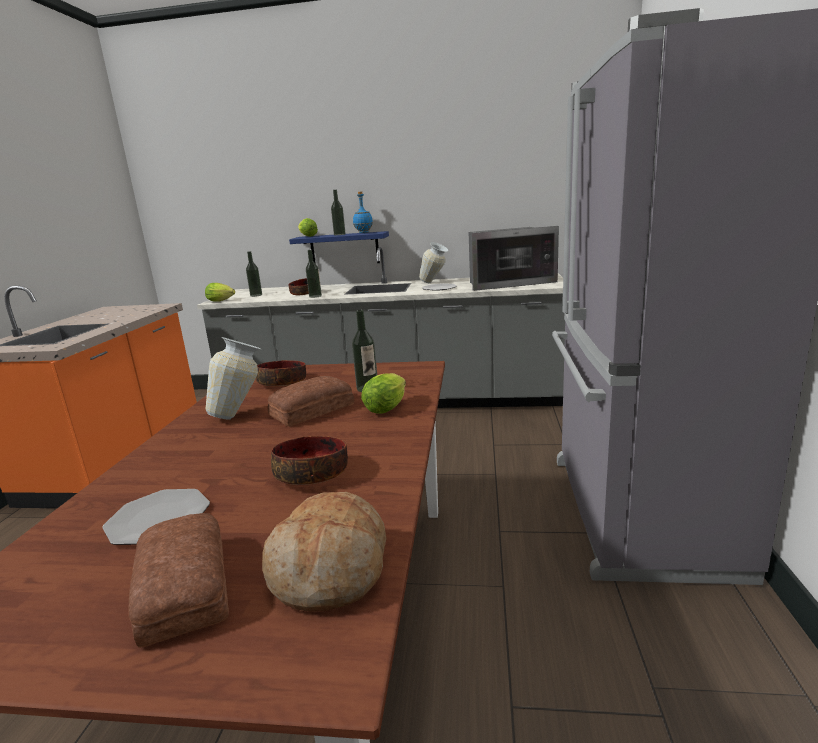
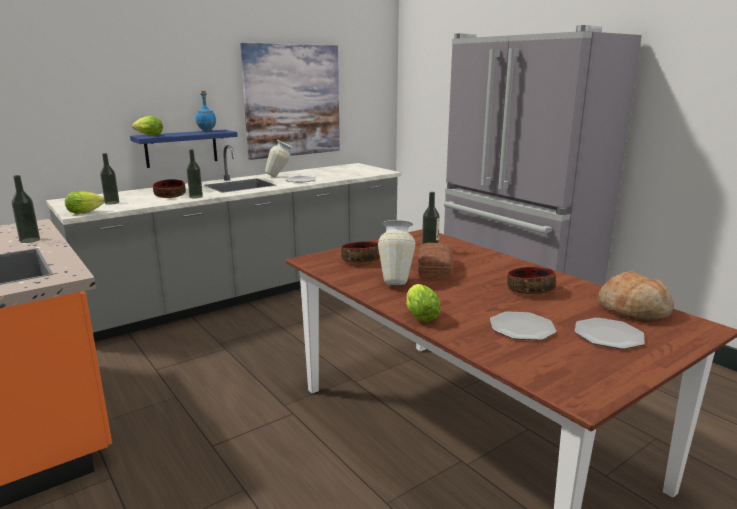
camera: 45 degrees left, 0 degrees up
bread [129,513,229,648] -> plate [574,318,644,349]
bottle [331,190,346,235] -> bottle moved to [12,175,40,243]
lettuce [361,373,406,414] -> lettuce moved to [406,284,441,322]
microwave [469,226,559,291] -> none
none -> picture [240,43,340,160]

